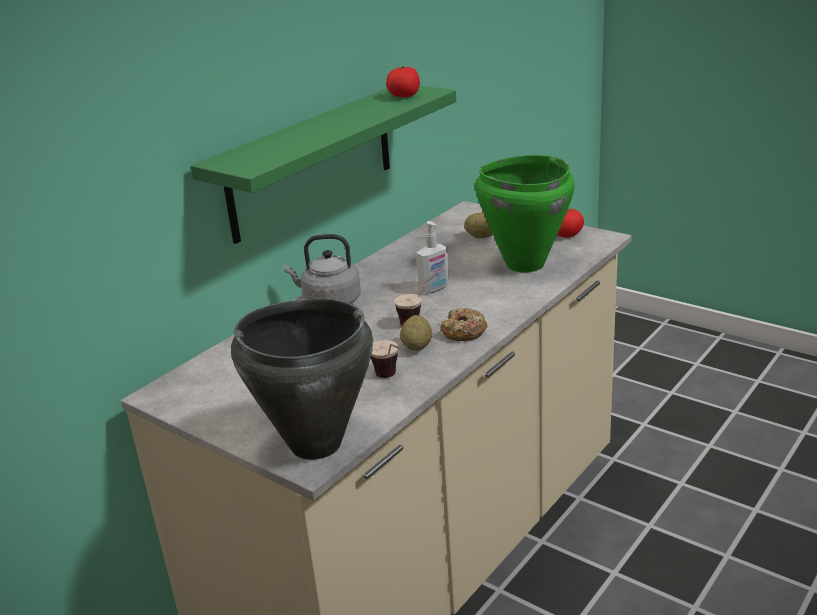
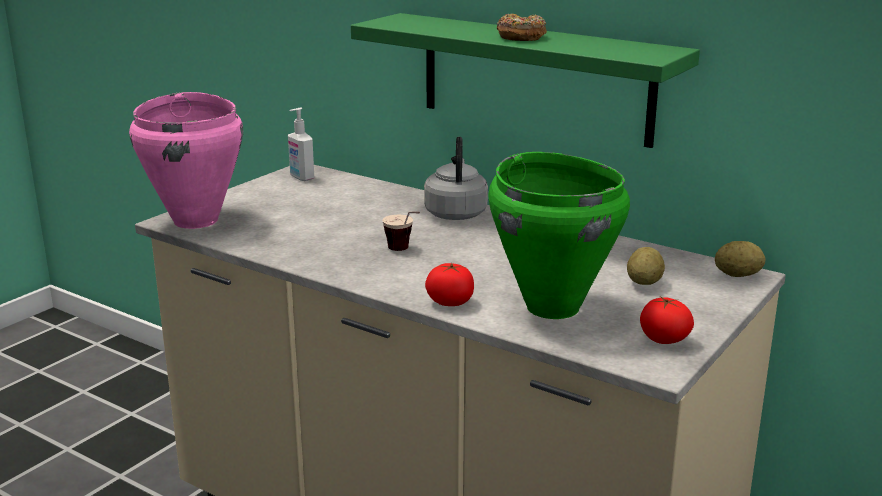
camera: 85 degrees right, 5 degrees down
black cooking pot [231,299,373,460] -> pink cooking pot [129,92,243,229]
cup [371,340,399,378] -> none
tomato [386,66,420,97] -> tomato moved to [425,263,474,306]
potato [400,315,432,351] -> potato moved to [715,241,765,277]
soap dispenser [416,221,449,294] -> soap dispenser moved to [288,108,314,181]
donut [441,308,488,341] -> donut moved to [497,13,547,41]

